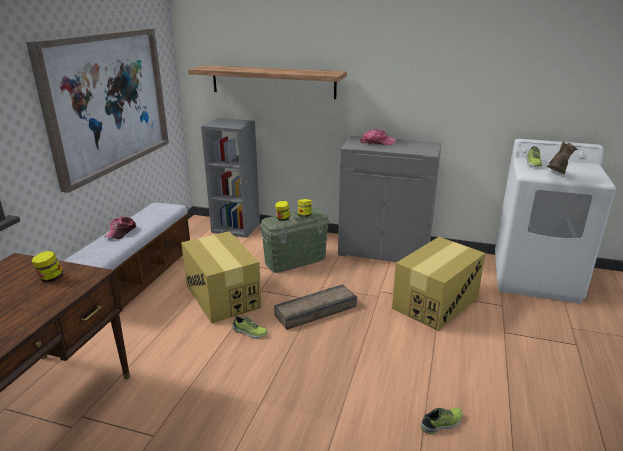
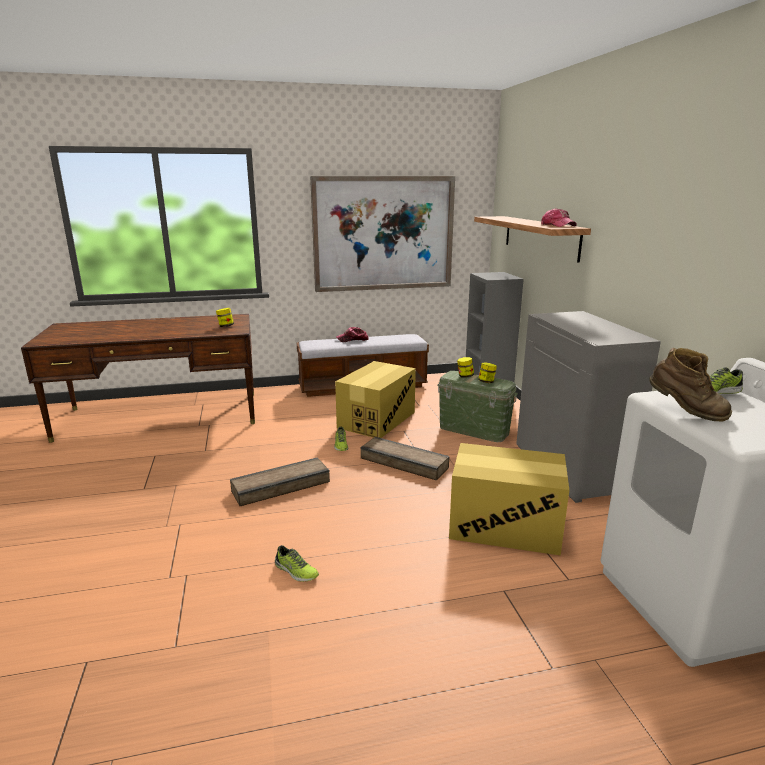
camera: 60 degrees right, 5 degrees down
cap [360,129,397,145] -> cap moved to [541,208,577,227]
brown boot [547,142,578,174] -> brown boot turned 45 degrees clockwise [649,348,732,421]
none -> crate [230,457,330,506]

